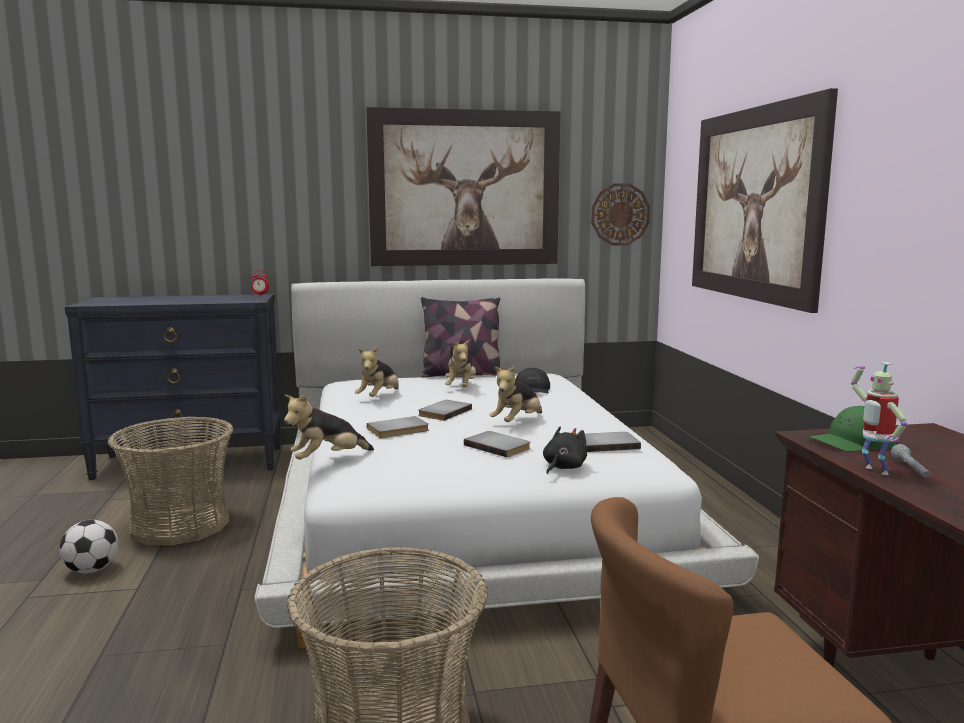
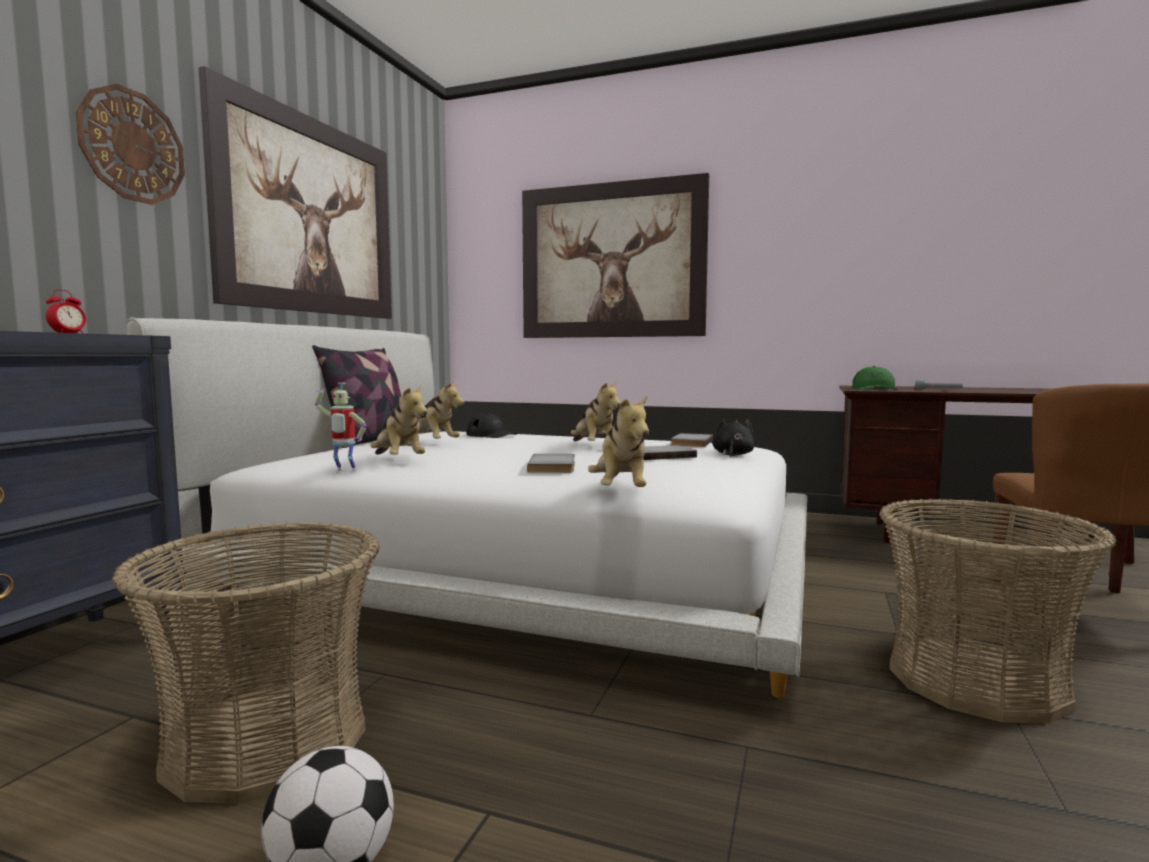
camera: 60 degrees left, 5 degrees down
grey book [418,400,472,421] -> none
black plush toy [543,426,587,474] -> black plush toy turned 45 degrees clockwise [712,419,754,457]
wall clock [591,183,650,246] -> wall clock moved to [76,84,185,205]
toy robot [851,362,907,475] -> toy robot moved to [315,383,366,471]

